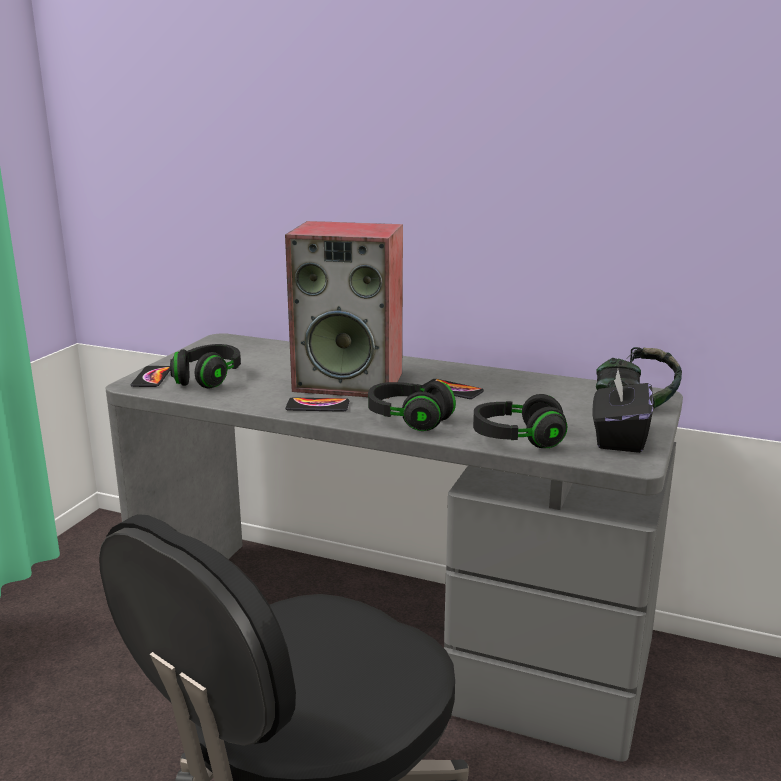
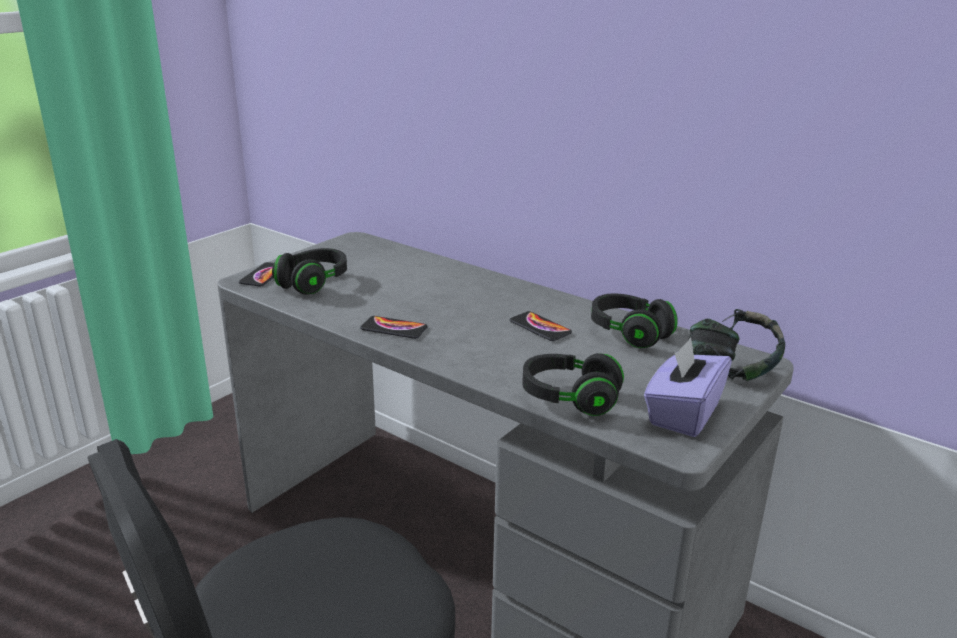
camera: 15 degrees right, 5 degrees up
speaker [285,221,403,399] -> none
black headphones [368,381,456,431] -> black headphones moved to [591,293,678,348]
black tissue box [592,370,653,453] -> purple tissue box [644,337,732,437]

